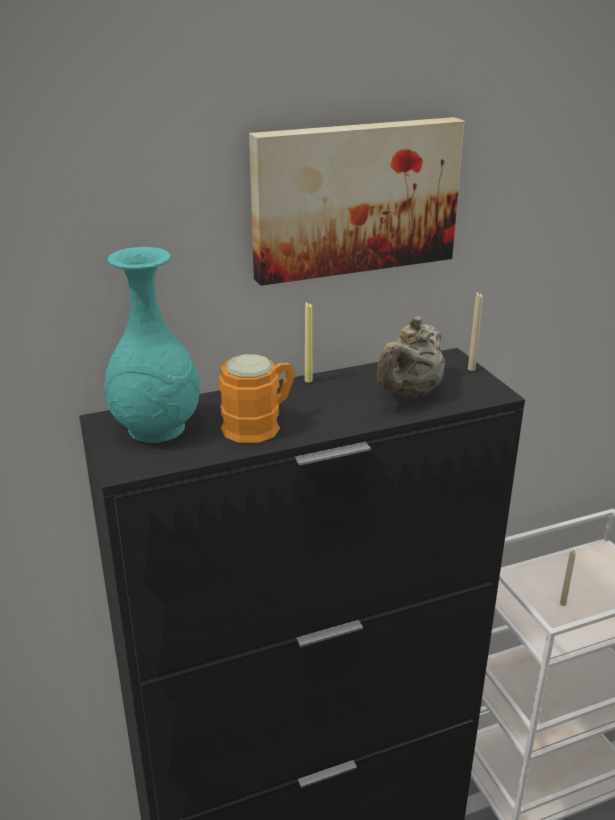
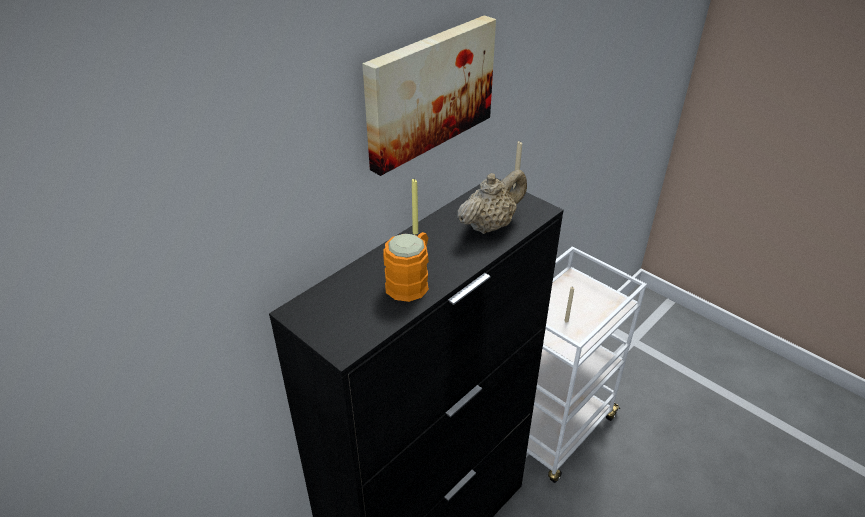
camera: 25 degrees left, 10 degrees up
turquoise vase [104,247,200,443] -> none
beige teapot [377,316,445,398] -> beige teapot turned 135 degrees counterclockwise [457,169,527,234]

